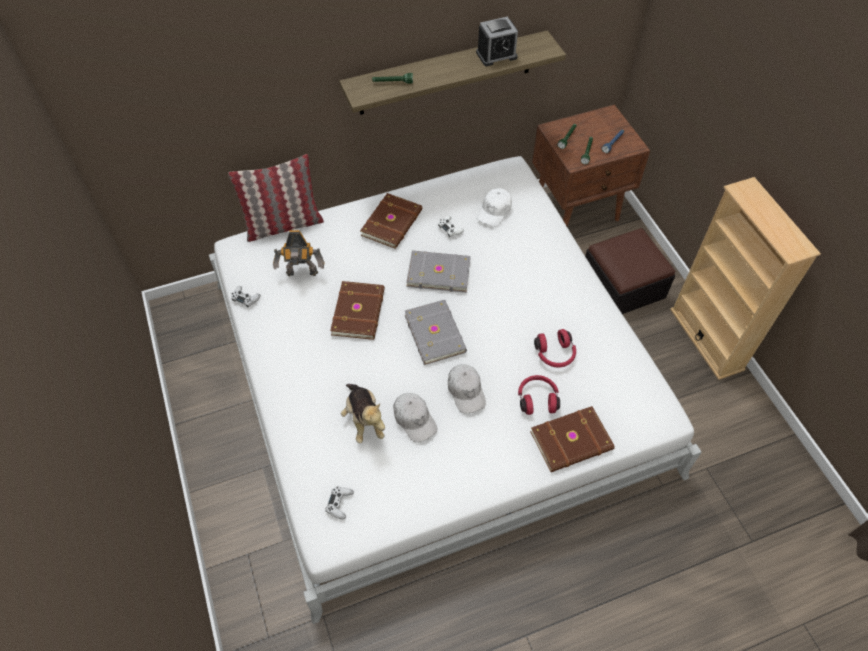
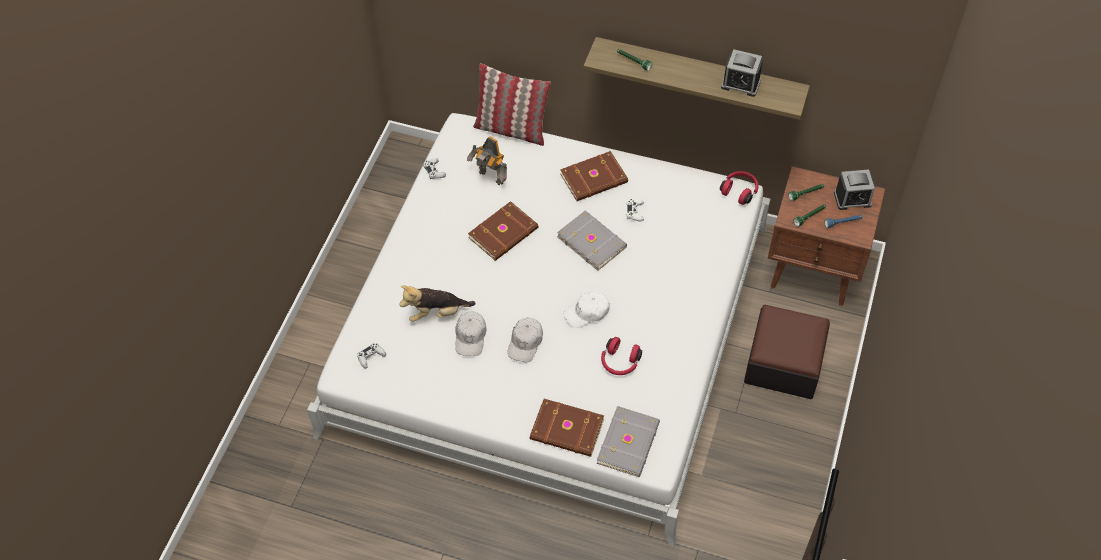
camera: 40 degrees right, 0 degrees up
plush toy [341,384,385,443] -> plush toy turned 60 degrees clockwise [400,285,476,322]
grey book [405,300,467,365] -> grey book moved to [596,406,660,477]
white cap [477,188,512,227] -> white cap moved to [564,291,610,328]
red headphones [518,375,560,415] -> red headphones moved to [720,171,759,205]
beige bookcase [670,177,821,380] -> none
none -> alarm clock [834,169,875,210]

